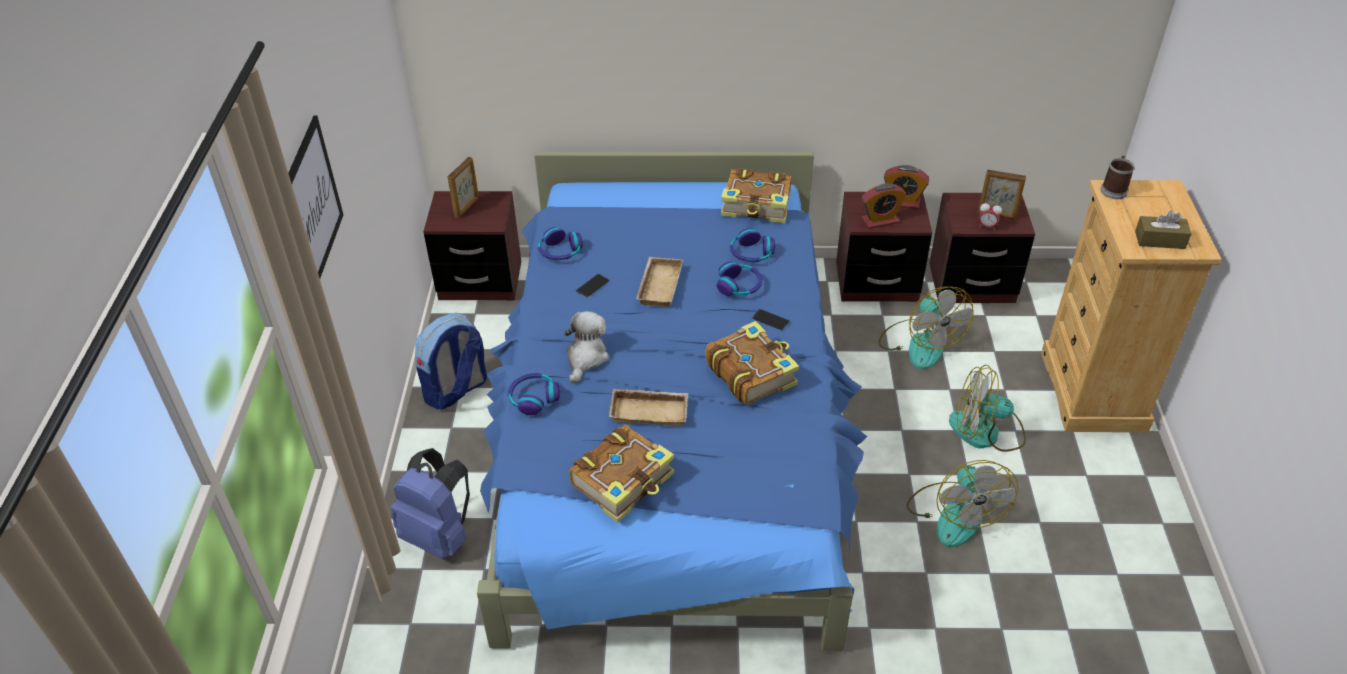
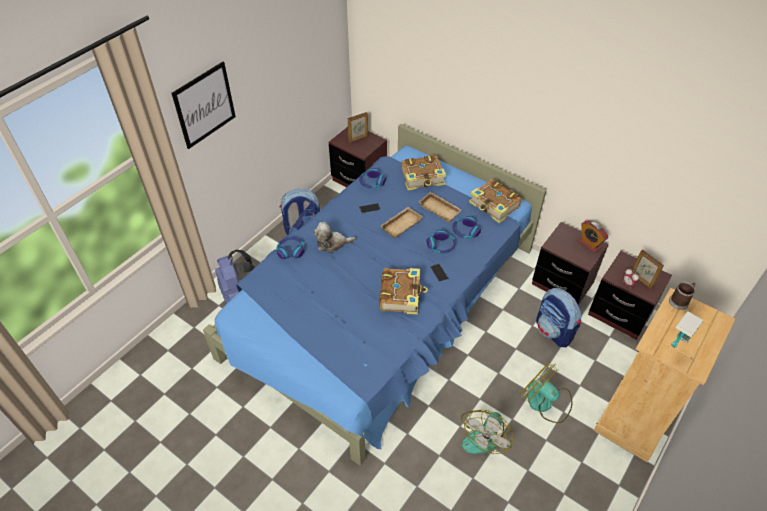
camera: 35 degrees right, 5 degrees up
plush toy [564,311,609,384] -> plush toy turned 150 degrees counterclockwise [313,222,356,253]
book [569,425,674,523] -> book moved to [401,155,446,190]
beige tray [609,389,688,426] -> beige tray moved to [419,192,462,223]
alarm clock [862,183,907,229] -> none
fan [879,287,974,369] -> backpack [536,288,582,347]
brown tissue box [1135,210,1191,249] -> table lamp [671,311,704,348]

